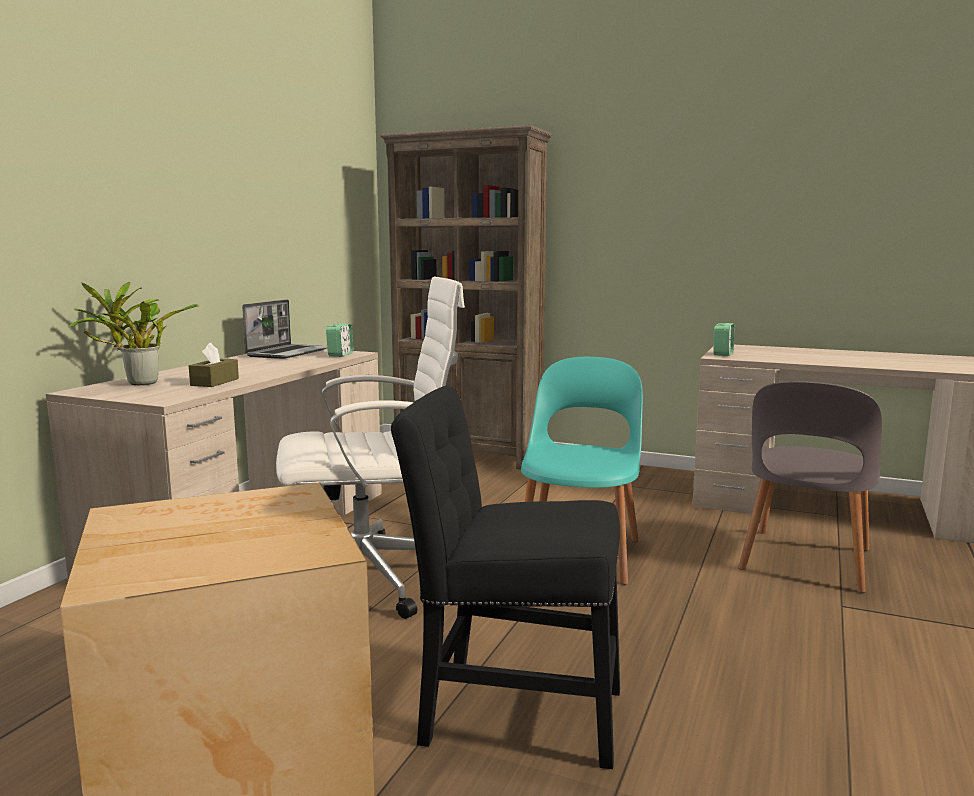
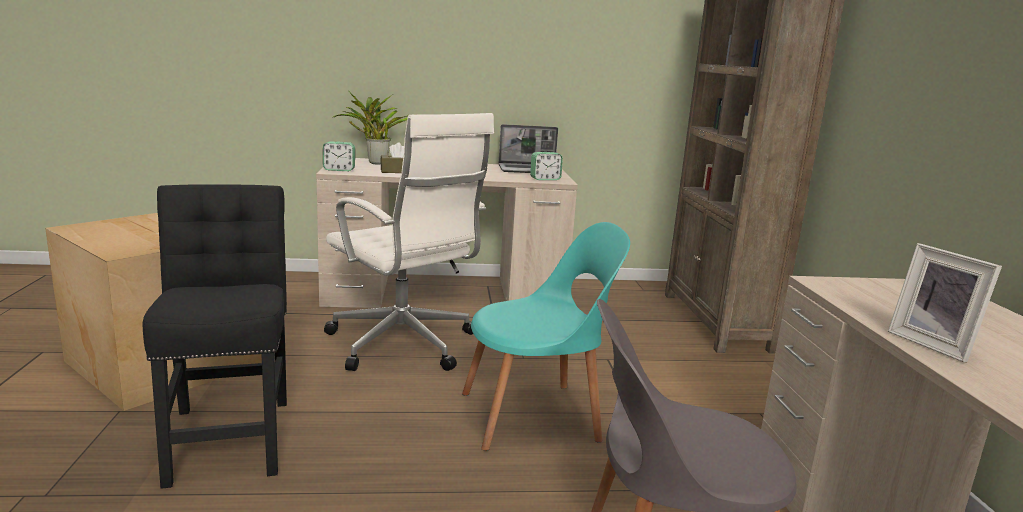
camera: 60 degrees right, 5 degrees up
alarm clock [713,323,734,356] -> alarm clock moved to [323,141,355,171]
none -> picture frame [888,243,1002,363]

